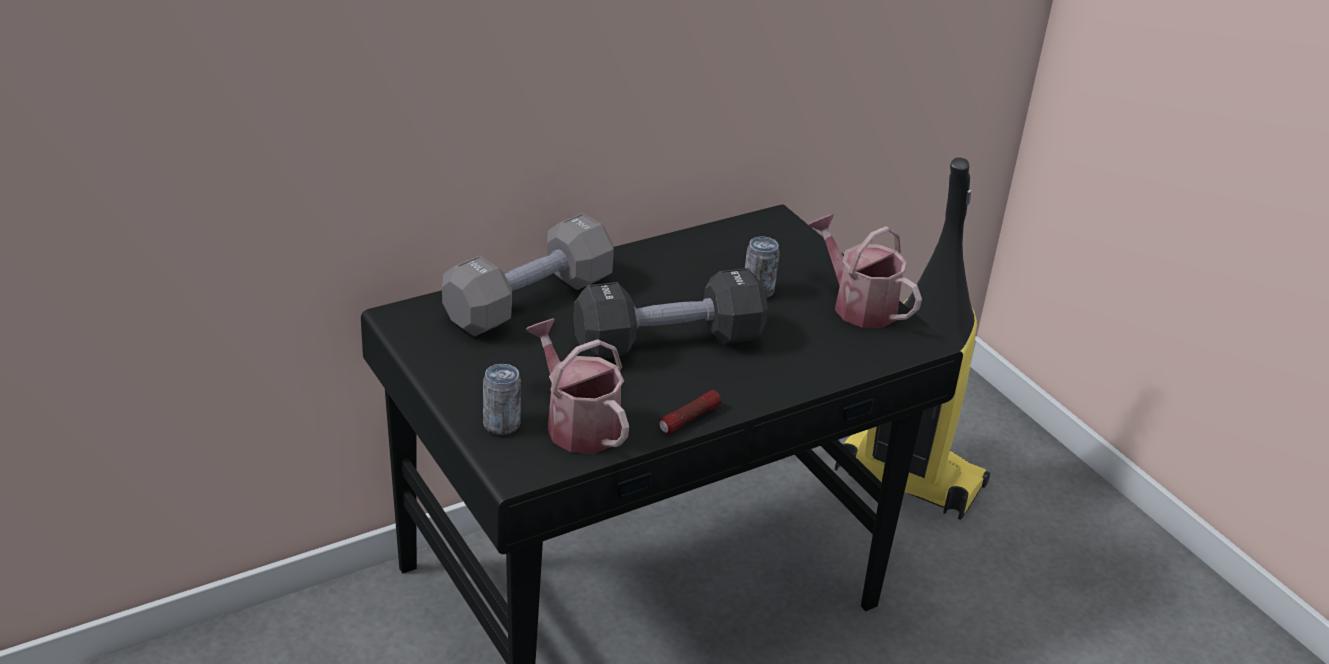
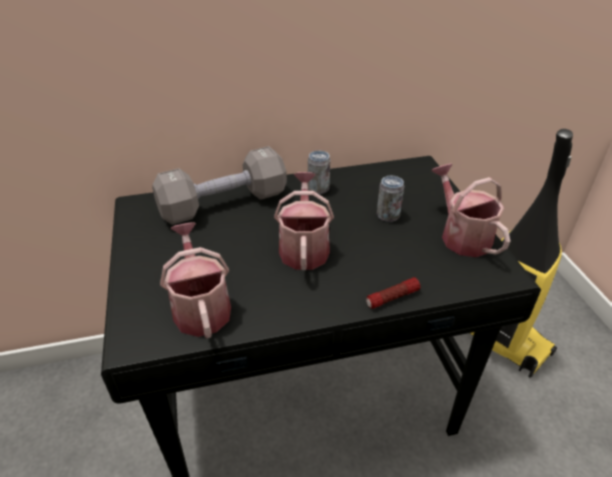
camera: 20 degrees right, 5 degrees up
can [483,364,521,435] -> can moved to [308,150,330,194]
black dumbbell [573,268,768,359] -> watering can [274,172,334,270]
flashlight [659,390,721,434] -> flashlight moved to [366,277,420,309]

